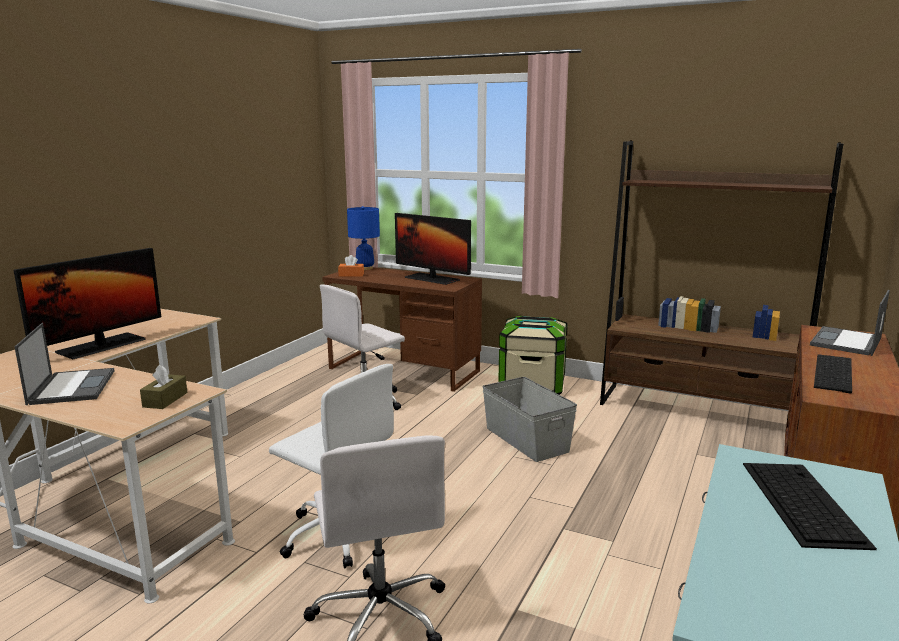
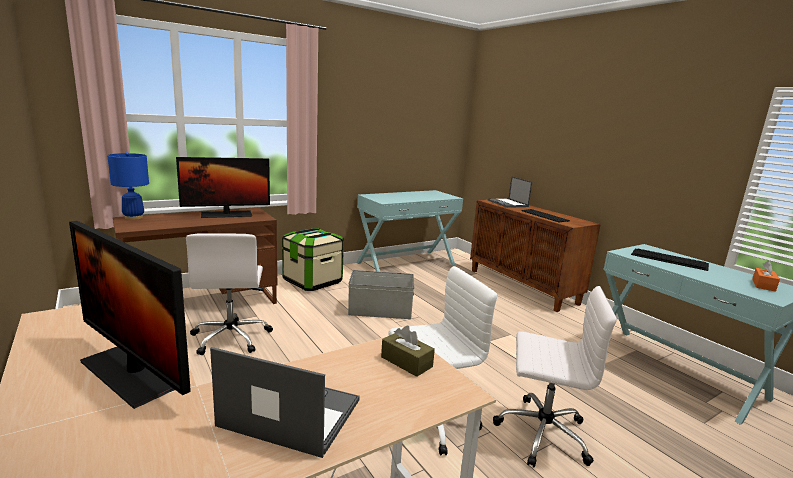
camera: 60 degrees left, 0 degrees up
monitor [14,248,161,359] -> monitor turned 150 degrees clockwise [69,221,191,409]
orange tissue box [338,255,364,277] -> orange tissue box moved to [752,261,780,292]
brown bookcase [600,140,843,410] -> turquoise console table [357,190,463,272]

